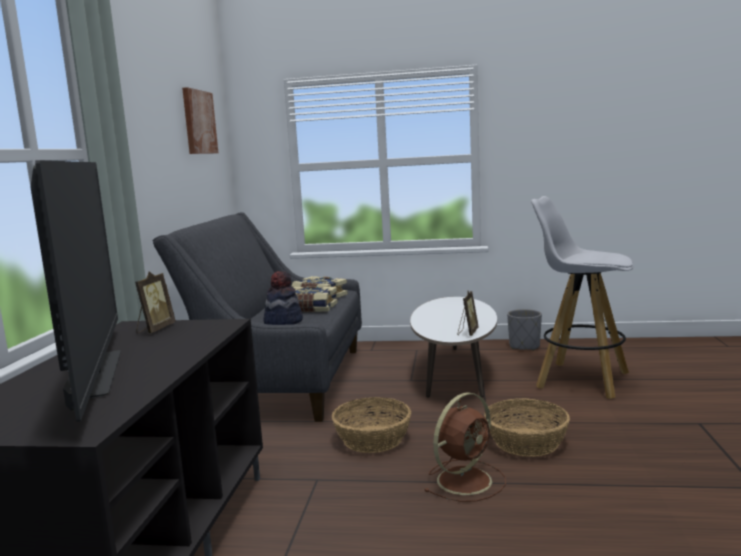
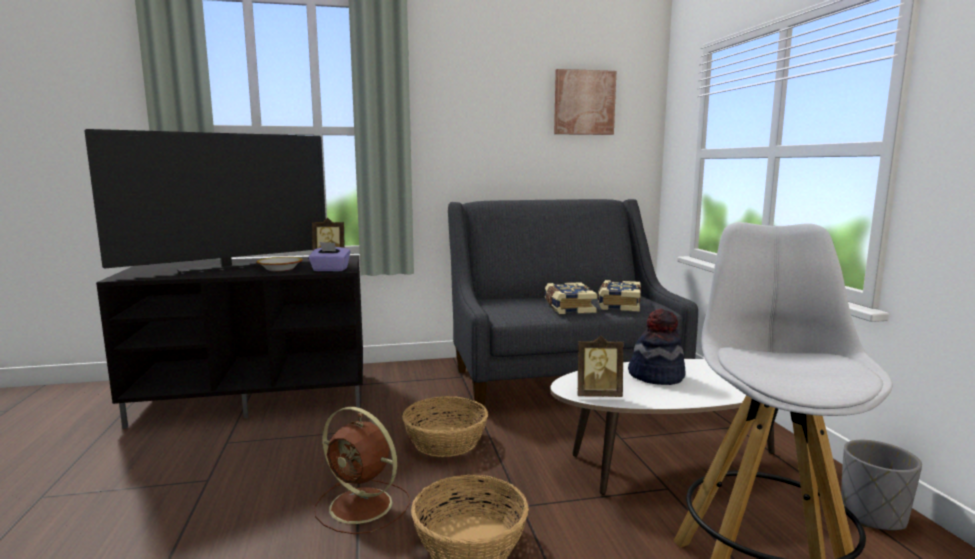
camera: 70 degrees right, 0 degrees up
hat [263,271,303,325] -> hat moved to [628,309,686,385]
none -> bowl [256,257,303,271]
none -> purple tissue box [308,242,350,271]

